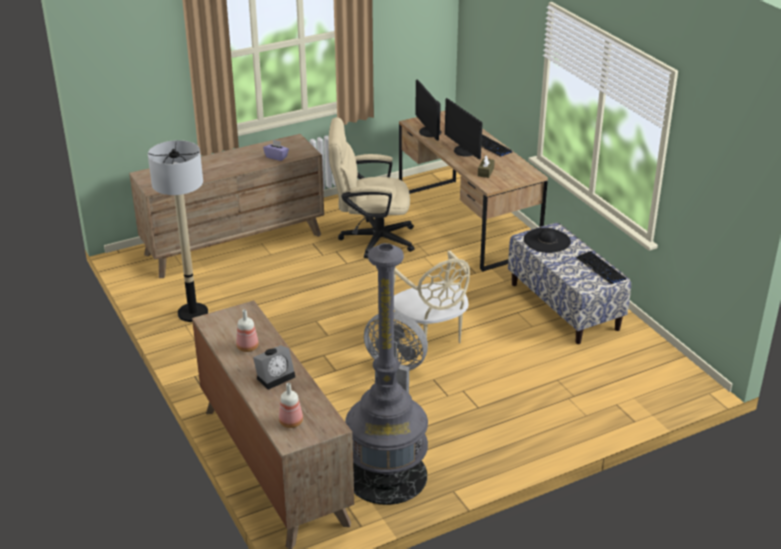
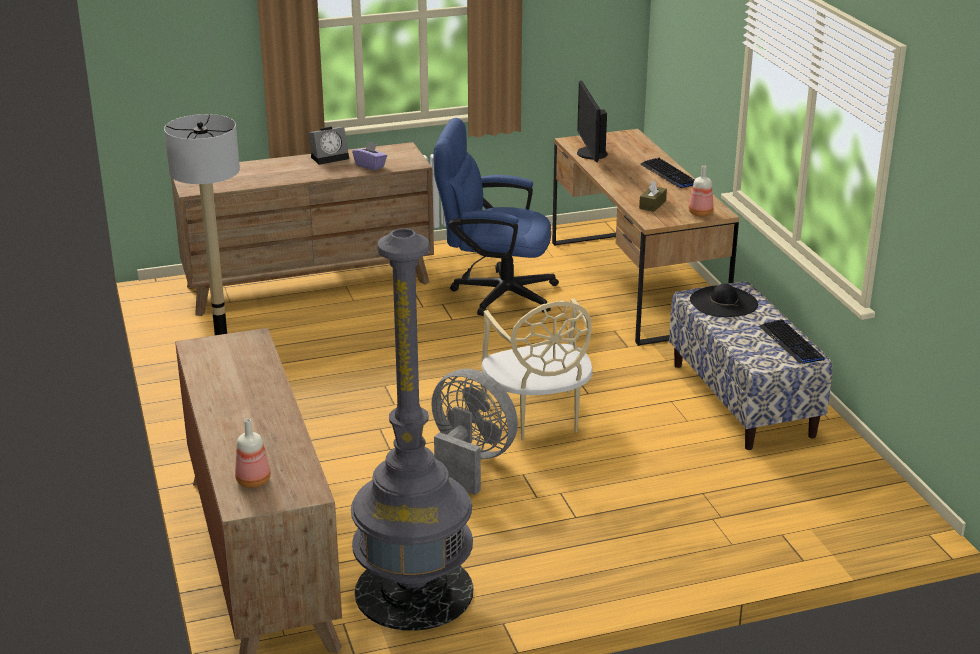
camera: 10 degrees right, 5 degrees down
bottle [236,309,259,352] -> bottle moved to [689,166,714,217]
alarm clock [253,345,295,390] -> alarm clock moved to [308,126,349,165]
beige office chair [328,117,415,258] -> blue office chair [433,118,559,316]
monitor [445,98,483,160] -> none

